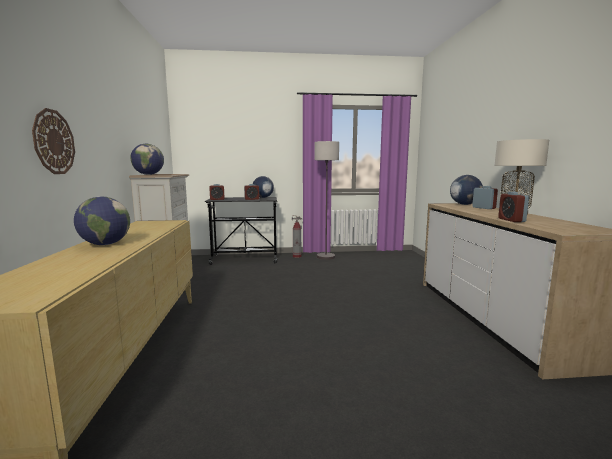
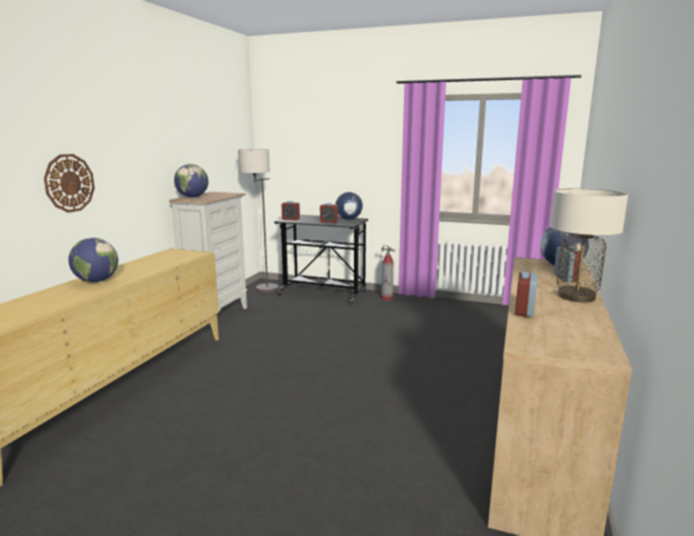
camera: 25 degrees right, 5 degrees up
grey floor lamp [314,141,339,260] -> grey floor lamp moved to [238,149,279,293]

